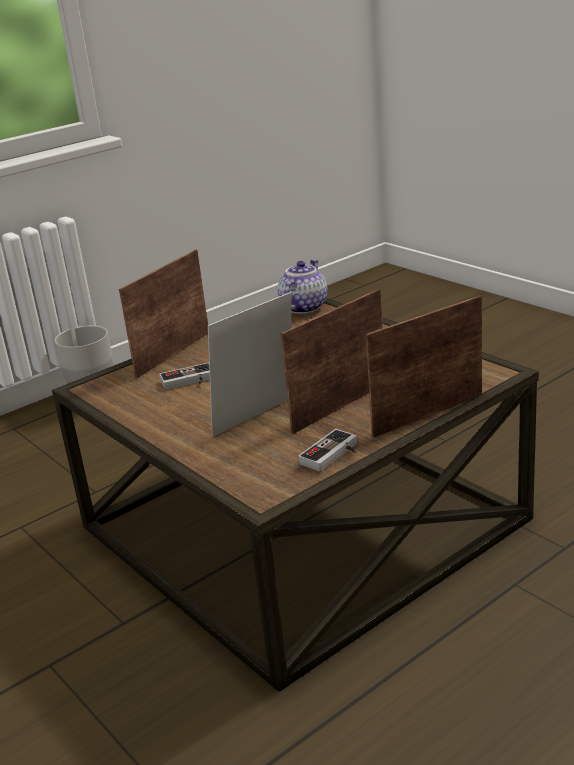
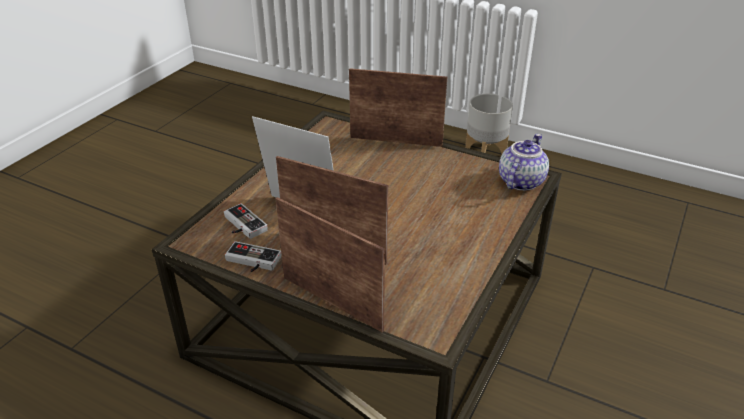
camera: 65 degrees right, 10 degrees up
game controller [159,363,210,390] -> game controller moved to [224,203,268,239]
teapot [278,259,328,314] -> teapot turned 60 degrees counterclockwise [499,134,549,191]

